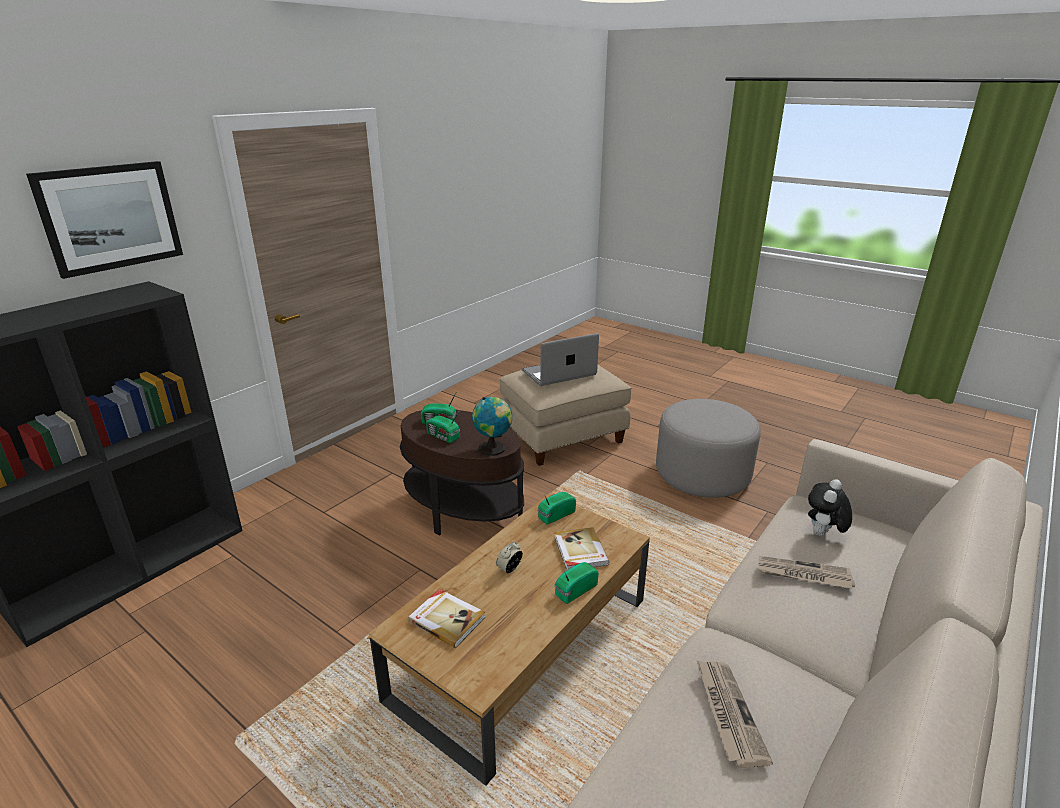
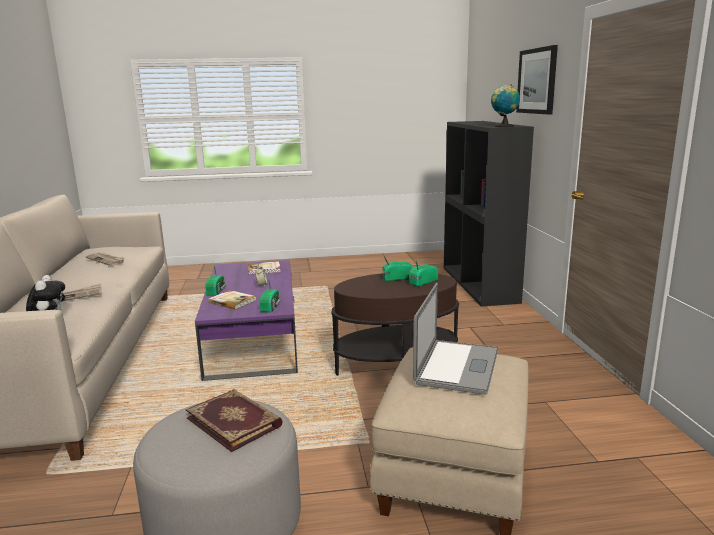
camera: 135 degrees right, 10 degrees down
brown coffee table [369,493,650,786] -> purple coffee table [195,260,298,381]
globe [472,397,512,456] -> globe moved to [491,84,520,127]
none -> book [186,389,283,452]

